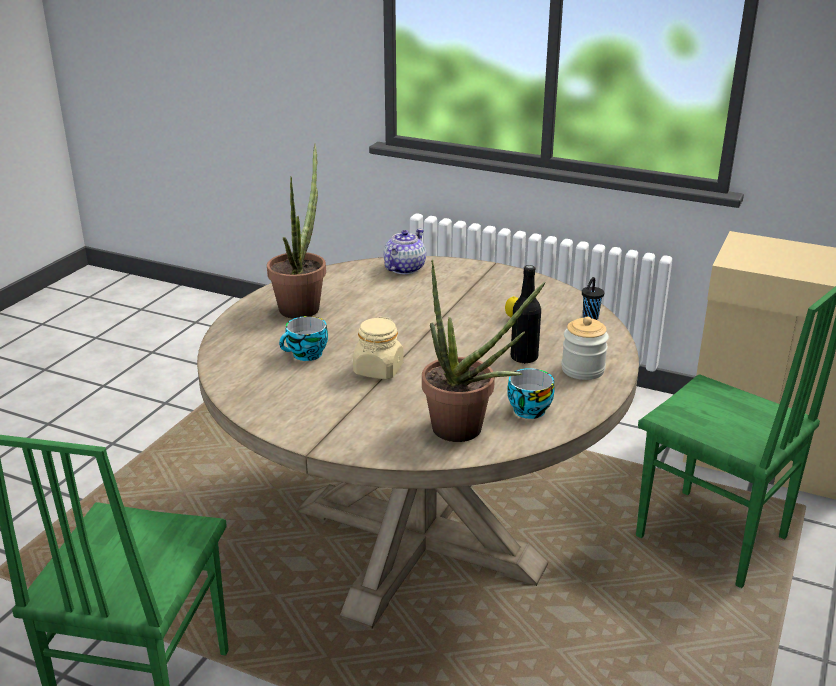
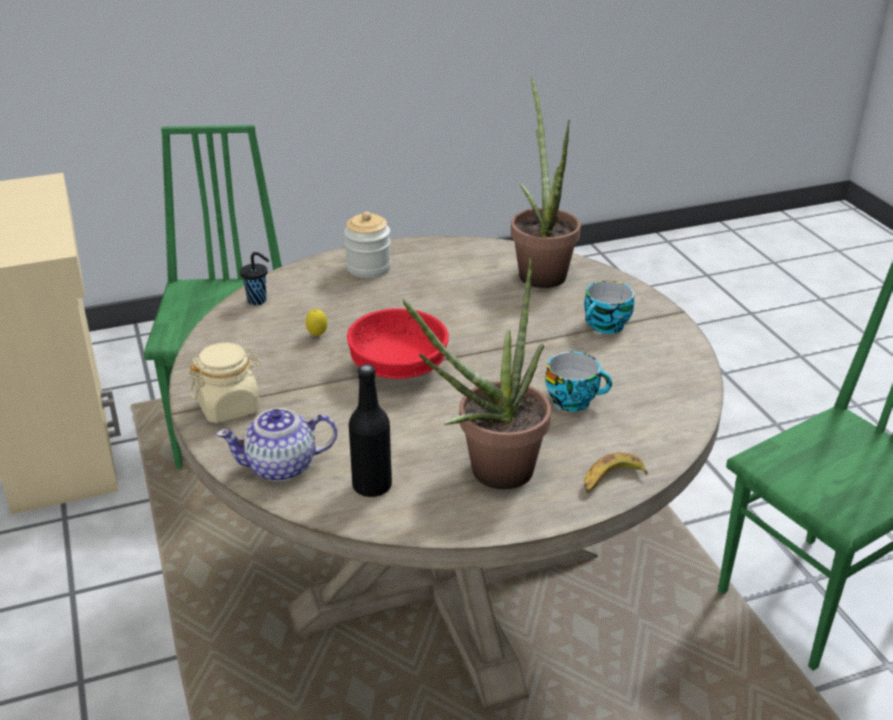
camera: 135 degrees left, 5 degrees up
beige jar [353,317,404,379] -> beige jar moved to [189,343,261,423]
cup [507,368,555,419] -> cup moved to [584,281,634,334]
black bottle [511,265,541,364] -> black bottle moved to [349,364,392,497]
none -> red bowl [347,308,449,379]
none -> banana [584,452,648,493]

